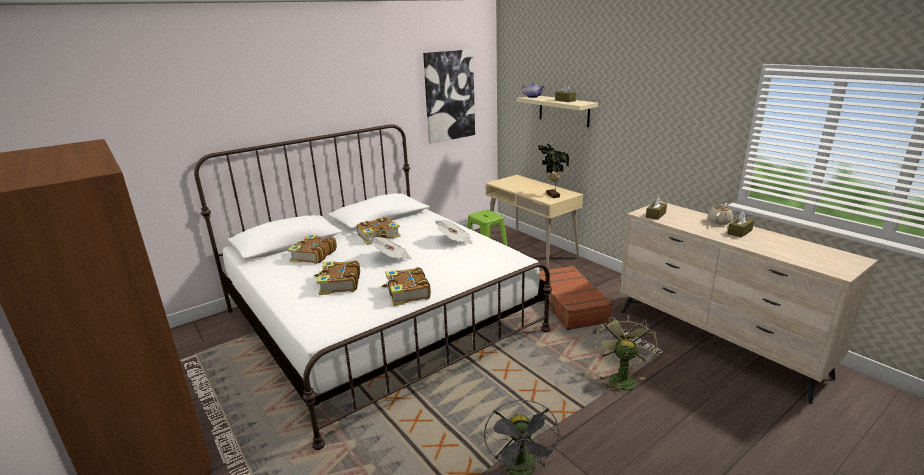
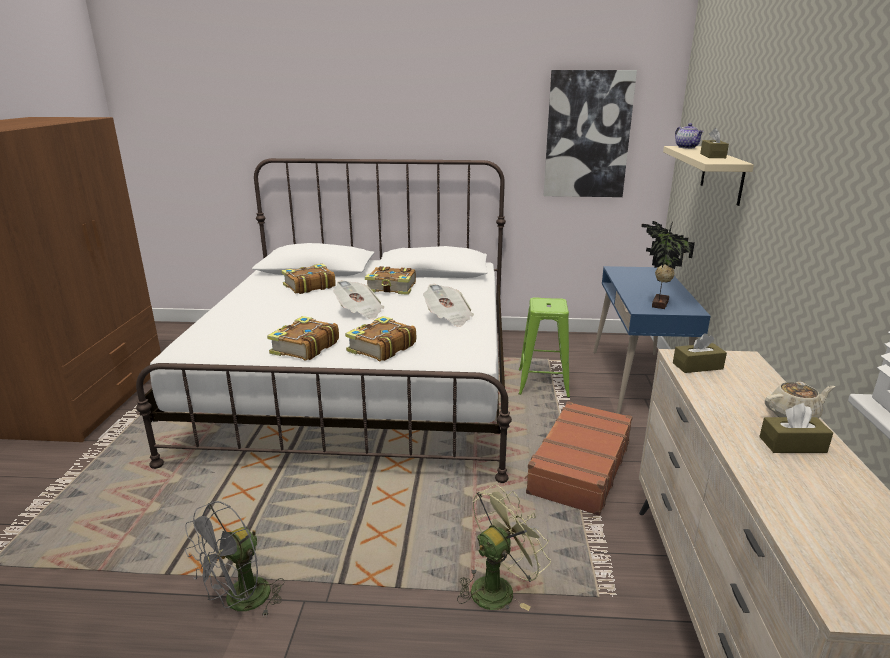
camera: 40 degrees right, 0 degrees up
book [313,260,360,295] -> book moved to [345,316,416,361]
beige desk [485,175,583,270] -> blue desk [593,266,711,414]

